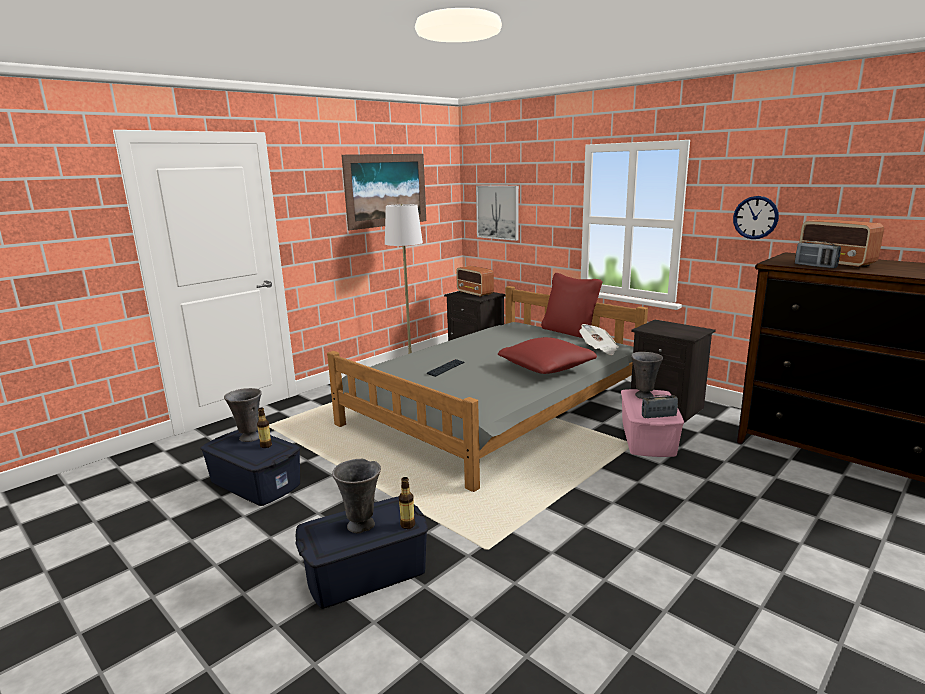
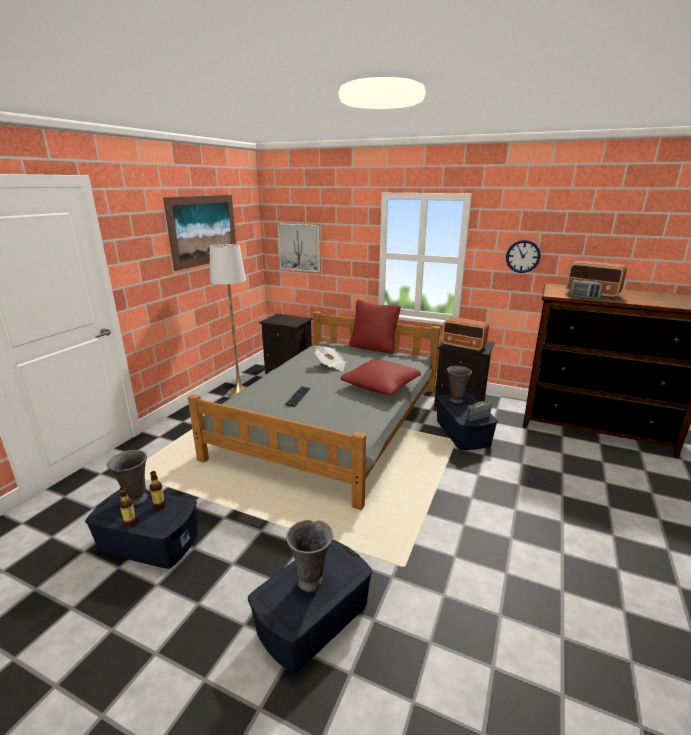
camera: 20 degrees left, 5 degrees up
bottle [399,477,415,529] -> bottle moved to [119,487,137,527]
radio [456,266,494,297] -> radio moved to [442,317,489,351]
newspaper [579,324,619,355] -> newspaper moved to [315,346,346,371]
pink storage box [621,389,684,457] -> blue storage box [436,393,498,450]

